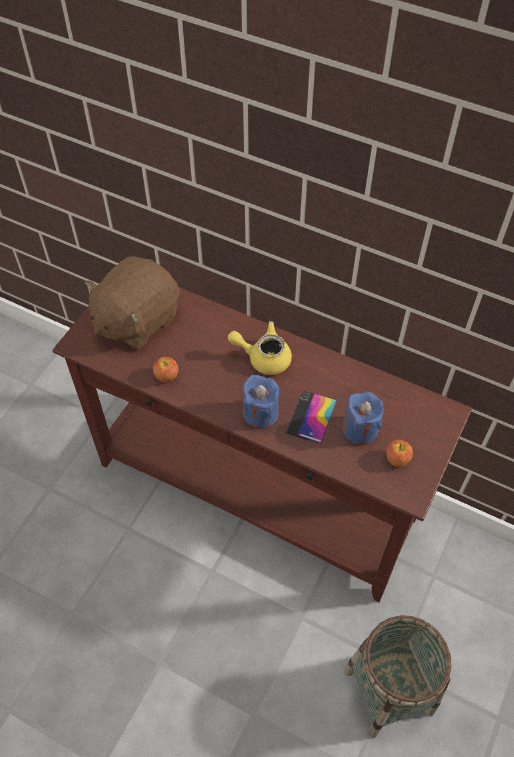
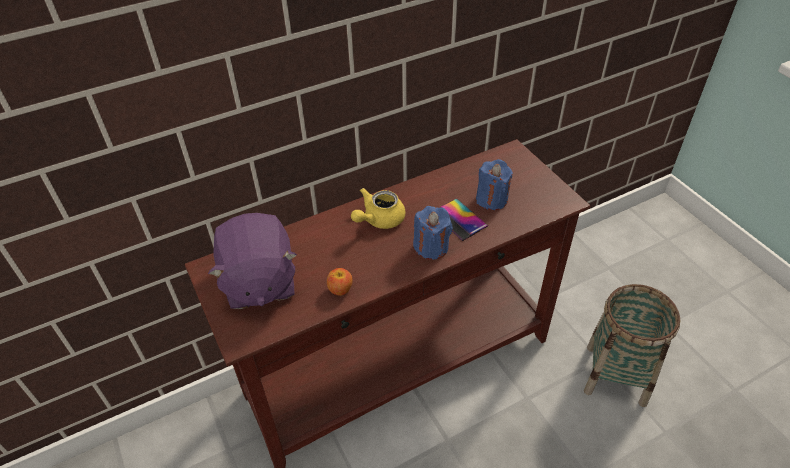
camera: 55 degrees left, 10 degrees down
brown plush toy [85,256,180,349] -> purple plush toy [208,213,297,309]
apple [386,439,413,467] -> none

